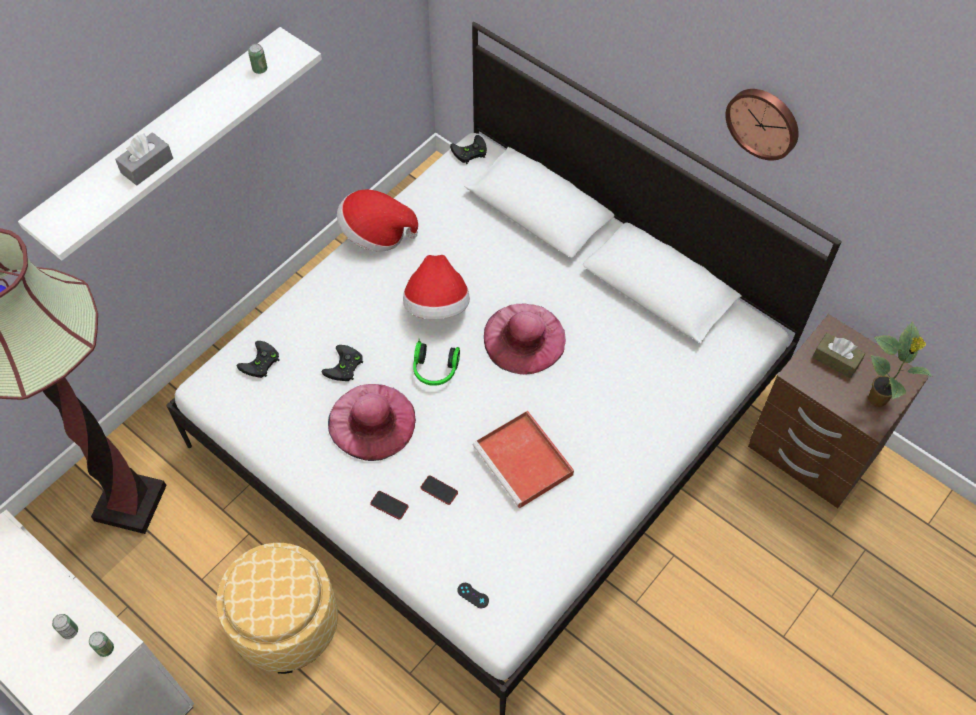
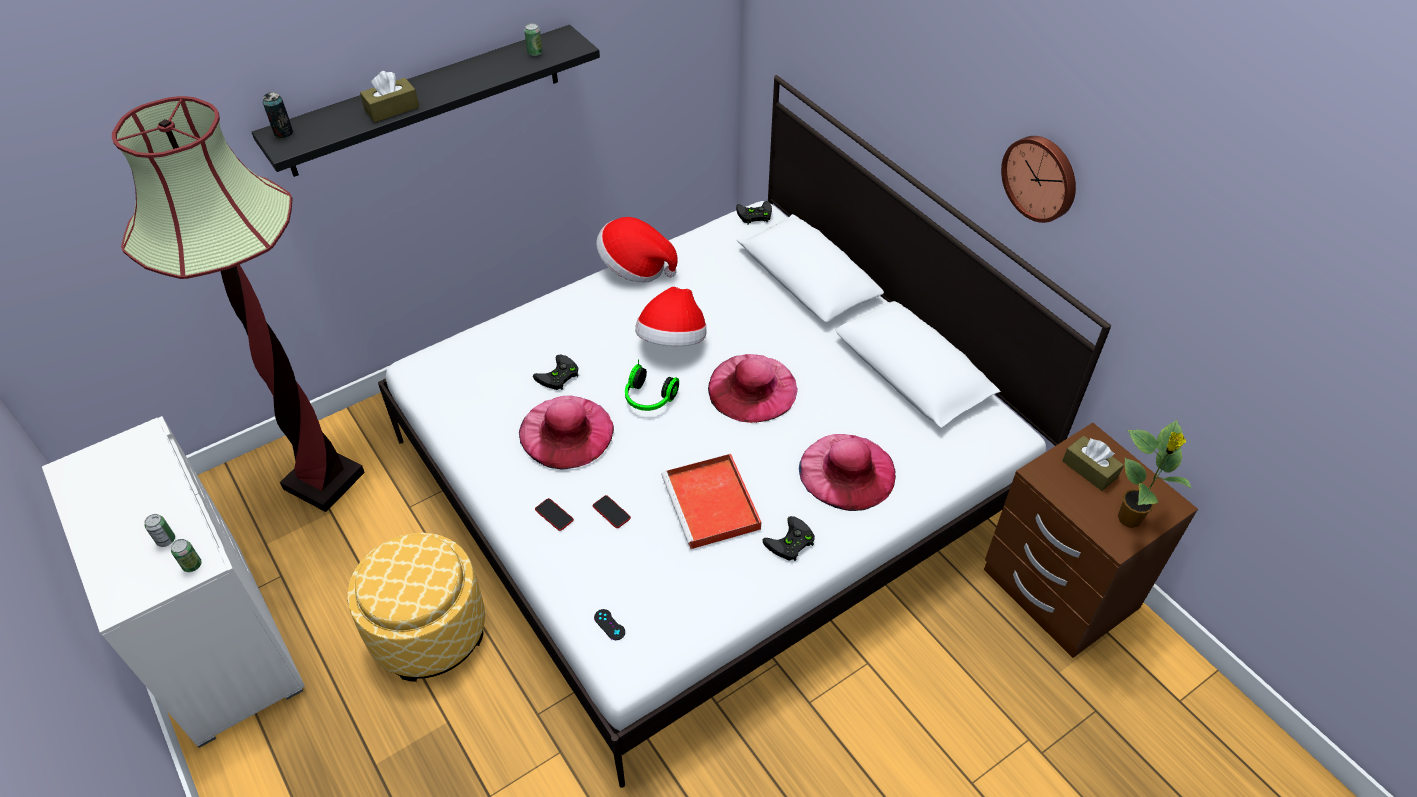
camera: 15 degrees right, 10 degrees down
white shelf [18,27,322,261] -> black shelf [252,25,600,177]
grey tissue box [115,133,173,186] -> brown tissue box [360,71,419,122]
black game controller [237,341,280,378] -> black game controller moved to [762,516,815,561]
none -> can [263,92,293,138]
none -> pink hat [799,434,896,511]

